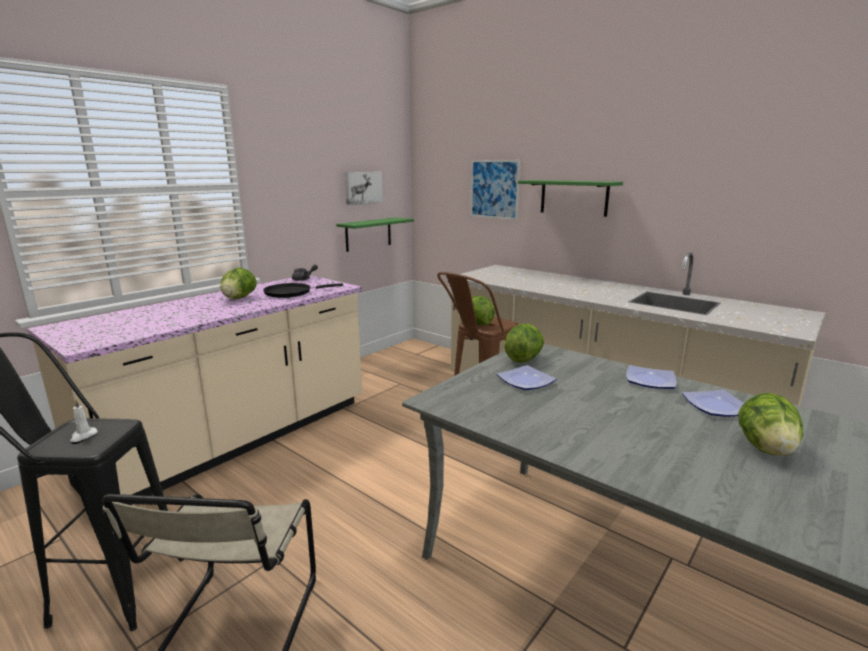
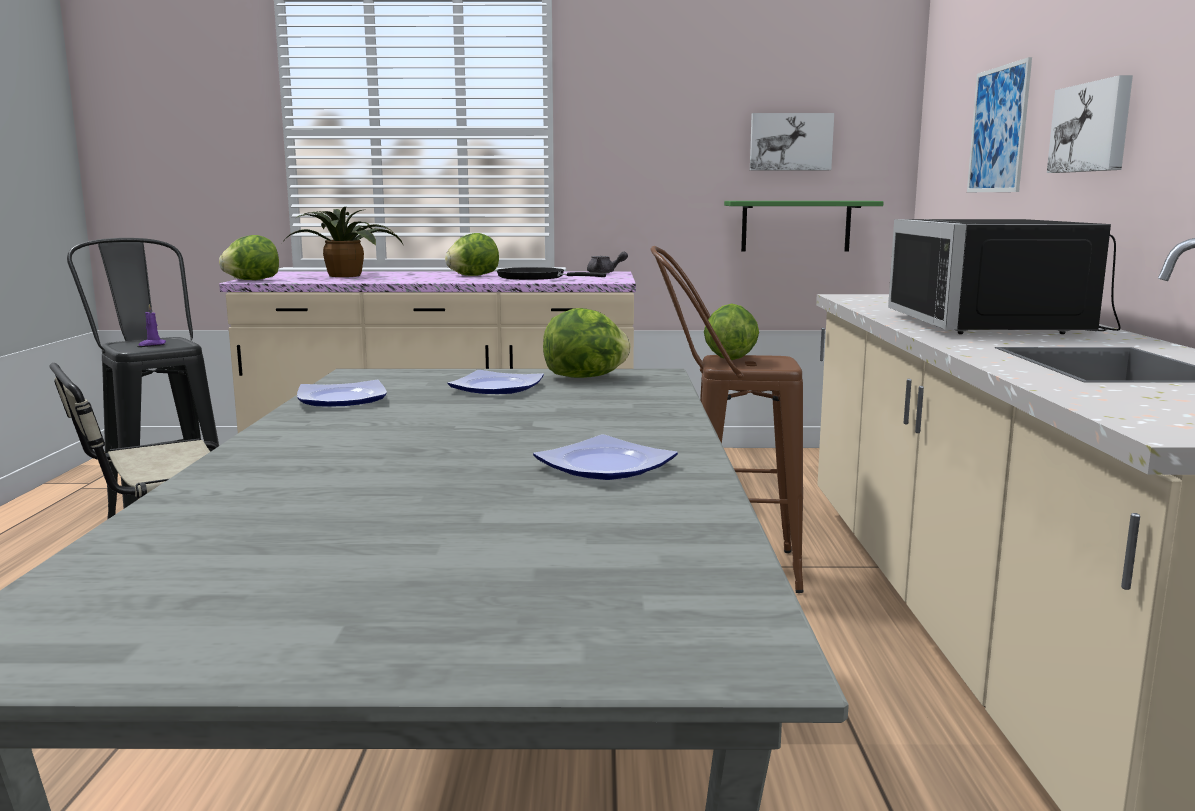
camera: 50 degrees right, 5 degrees down
white candle [70,400,98,442] -> purple candle [139,304,166,346]
green shelf [518,180,623,217] -> picture [1047,75,1133,173]
plate [626,365,677,389] -> plate moved to [297,380,387,407]
lettuce [738,393,803,456] -> lettuce moved to [219,235,279,280]
none -> potted plant [282,207,403,277]
none -> black microwave [888,219,1121,334]

